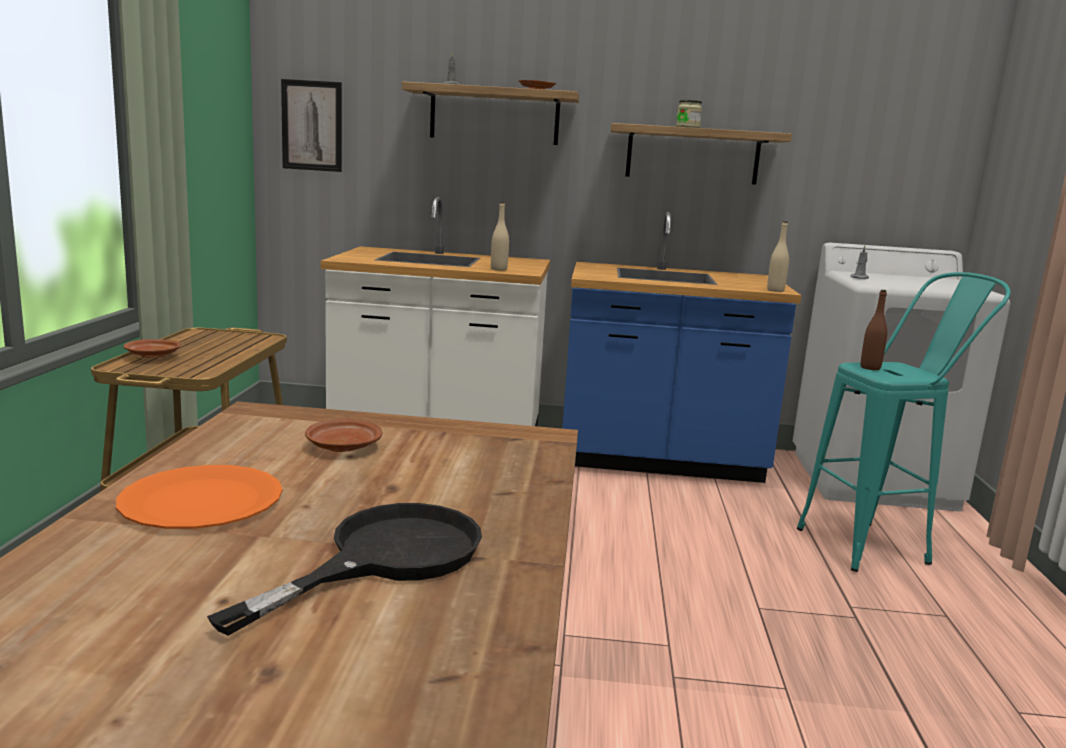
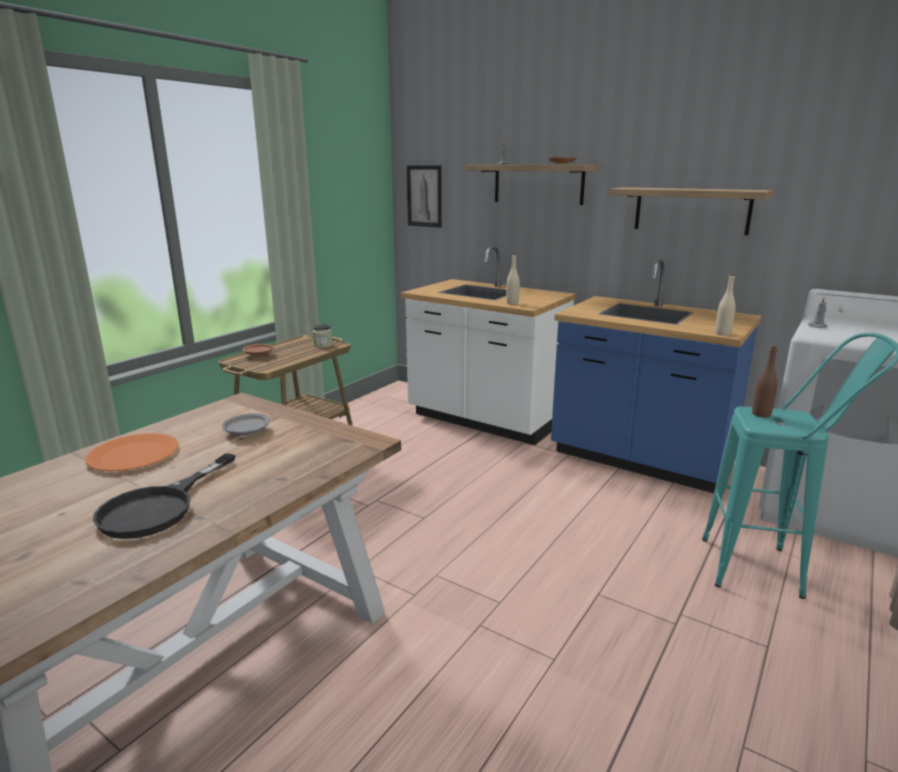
camera: 30 degrees right, 5 degrees up
black frying pan [207,503,482,636] -> black frying pan turned 135 degrees clockwise [93,453,236,539]
brown plate [305,419,382,452] -> grey plate [222,413,270,435]
jar [676,100,702,128] -> jar moved to [313,324,333,348]

